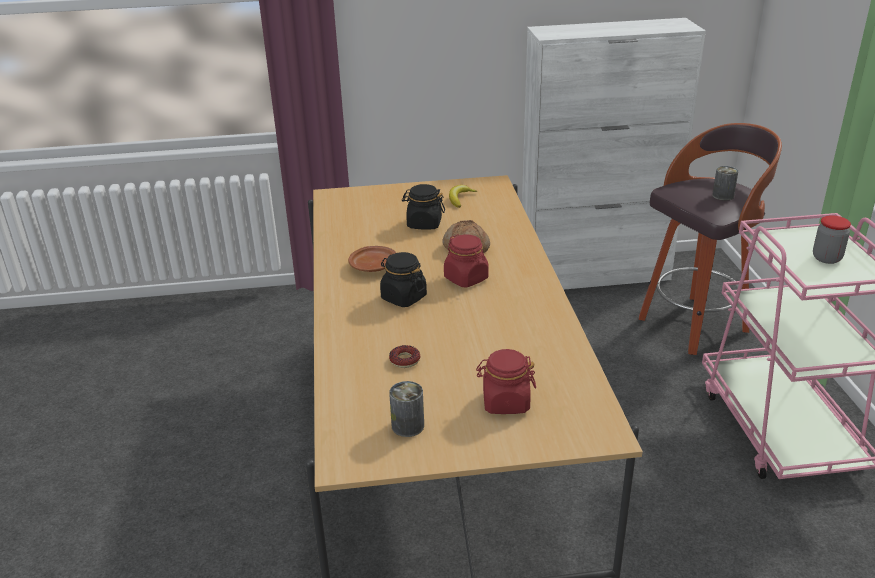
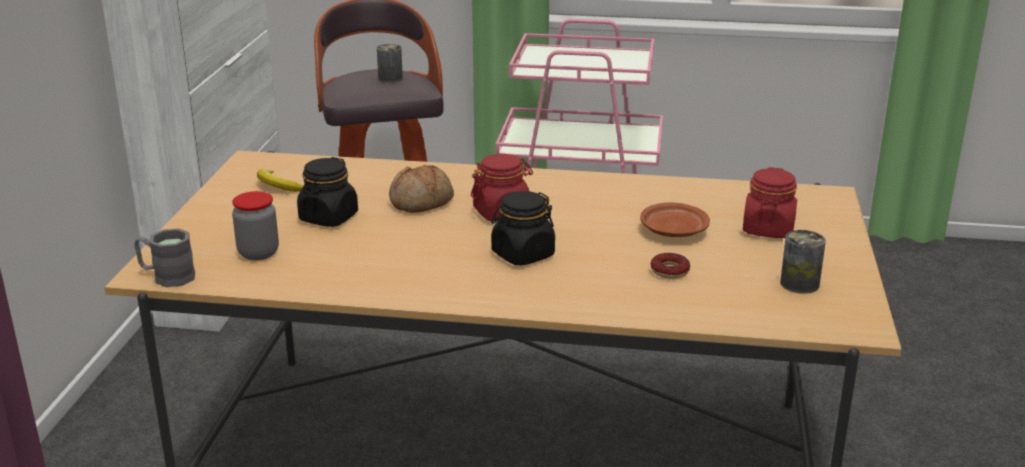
camera: 75 degrees left, 5 degrees down
brown plate [348,246,396,272] -> brown plate moved to [640,203,710,237]
jar [813,215,851,264] -> jar moved to [232,191,279,260]
none -> grey mug [134,228,195,287]

